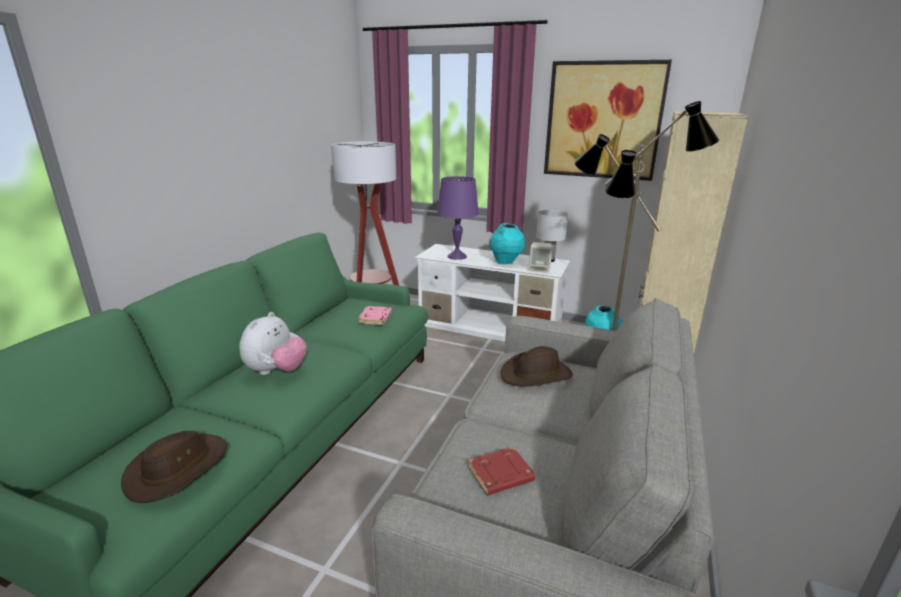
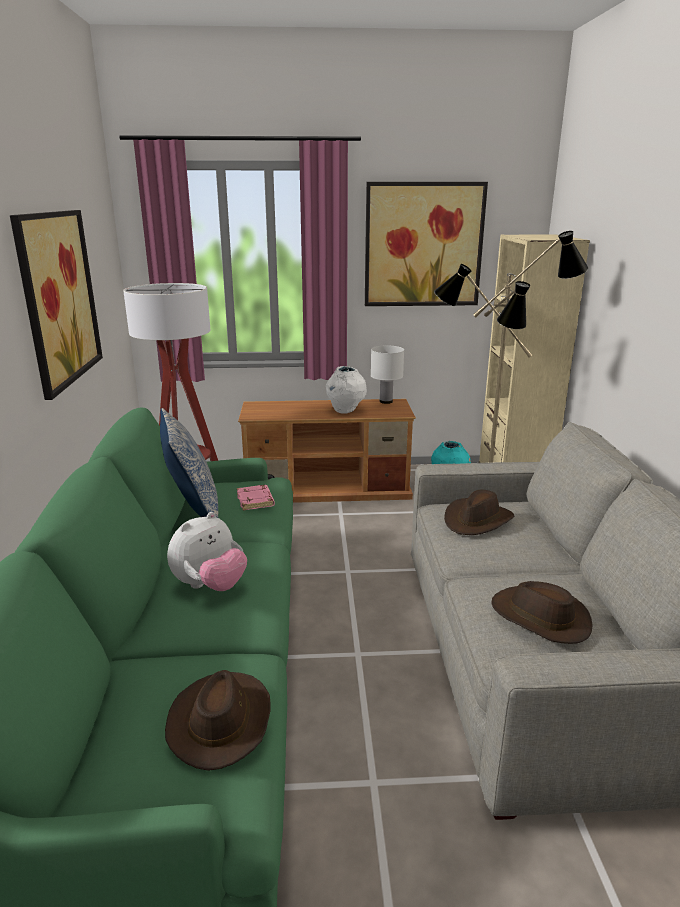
camera: 25 degrees left, 0 degrees up
plush toy [239,312,307,375] -> plush toy turned 45 degrees clockwise [167,512,247,591]
white tv stand [415,244,570,342] -> brown tv stand [238,399,416,503]
purple table lamp [437,176,479,260] -> none
red book [468,447,535,496] -> brown hat [491,581,593,644]
turquoise vase [489,223,525,264] -> white vase [326,366,367,414]
beige speaker [529,242,552,272] -> none
none -> picture [10,210,103,400]
none -> pillow [160,408,218,518]

